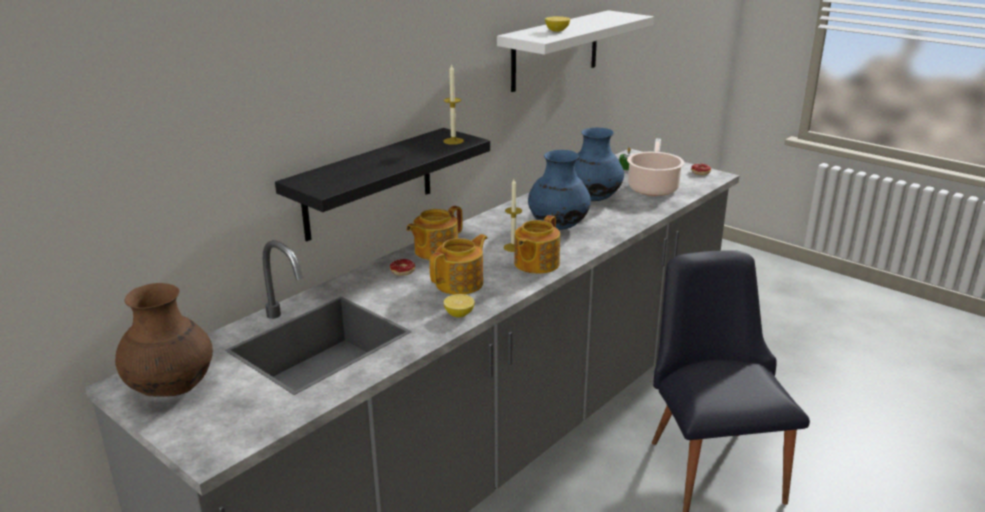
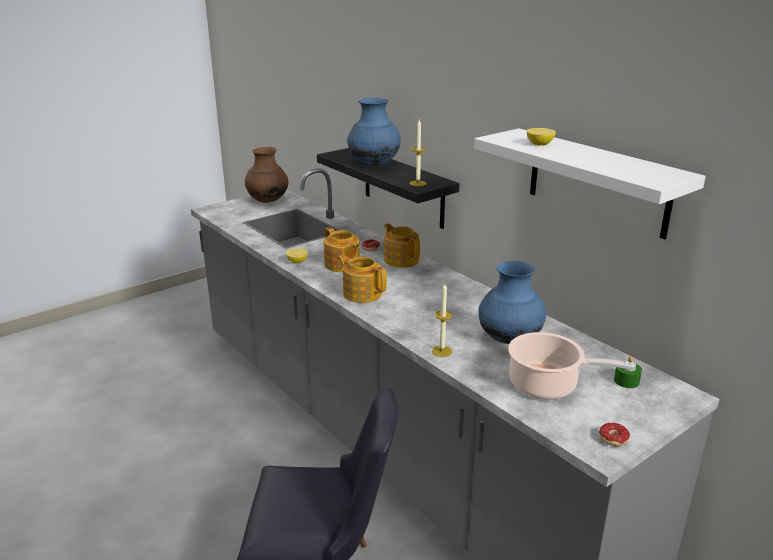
camera: 100 degrees right, 0 degrees up
candle [504,179,522,252] -> candle moved to [432,284,452,357]
blue vase [528,150,591,230] -> blue vase moved to [347,98,401,166]

